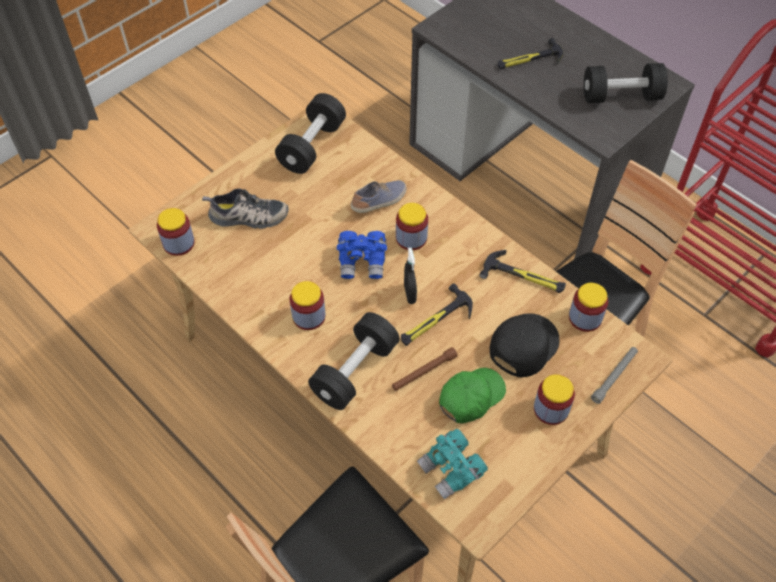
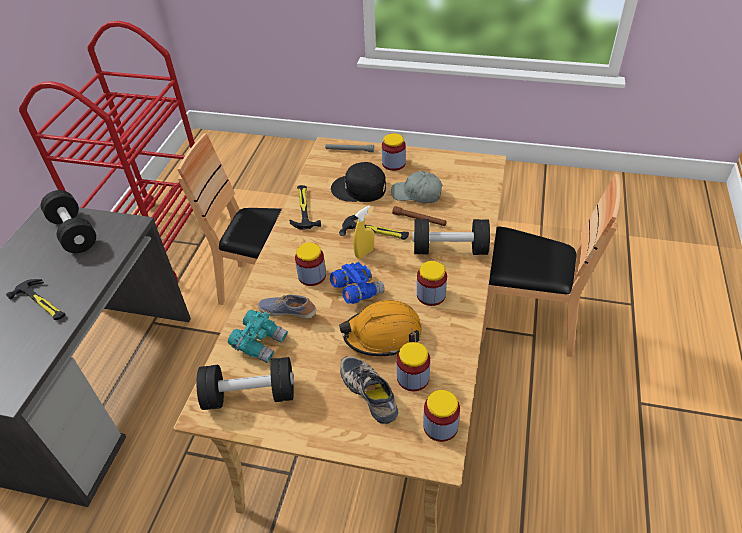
camera: 120 degrees left, 10 degrees down
black spray bottle [404,247,417,304] -> yellow spray bottle [353,206,374,259]
turquoise binoculars [417,429,488,500] -> turquoise binoculars moved to [228,310,288,363]
green cap [439,368,506,423] -> grey cap [391,171,442,204]
jar [569,283,608,332] -> jar moved to [397,342,430,391]
none -> orange hard hat [339,300,422,356]

